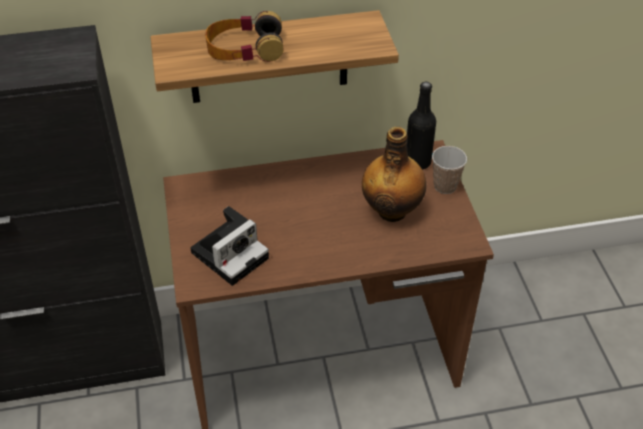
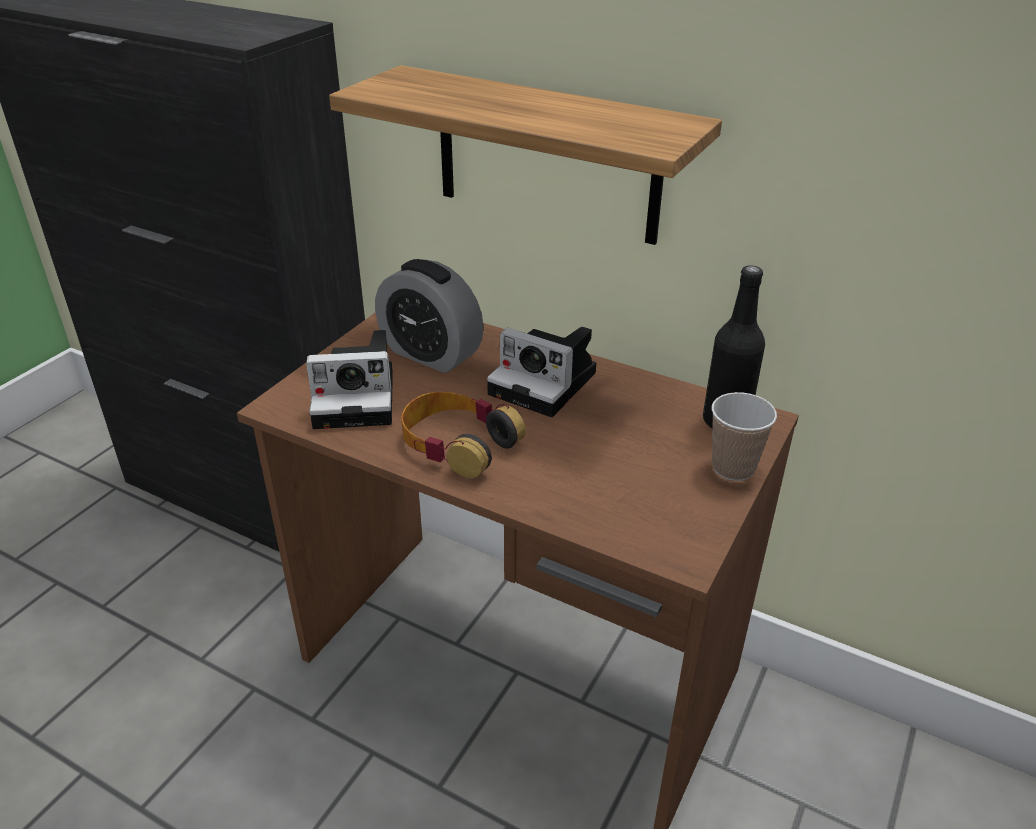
camera: 40 degrees right, 10 degrees down
headphones [205,11,284,62] -> headphones moved to [401,392,526,478]
bottle [362,127,426,222] -> none
none -> alarm clock [375,259,484,373]
none -> camera [487,327,597,417]

